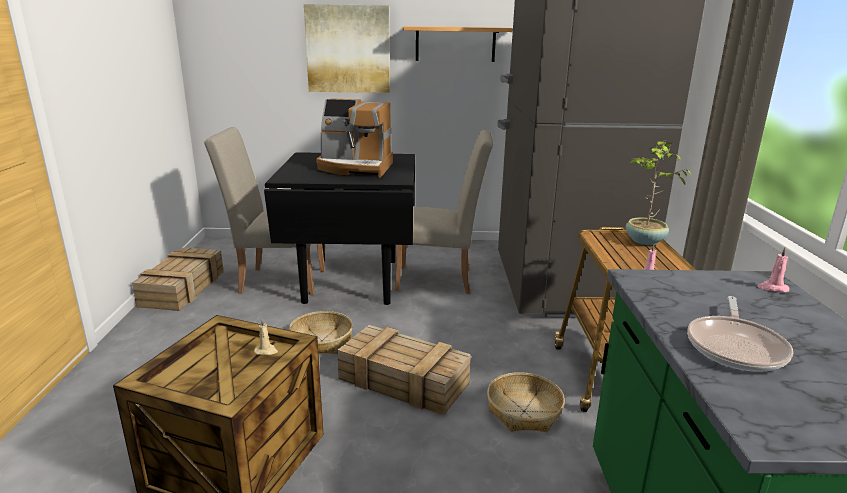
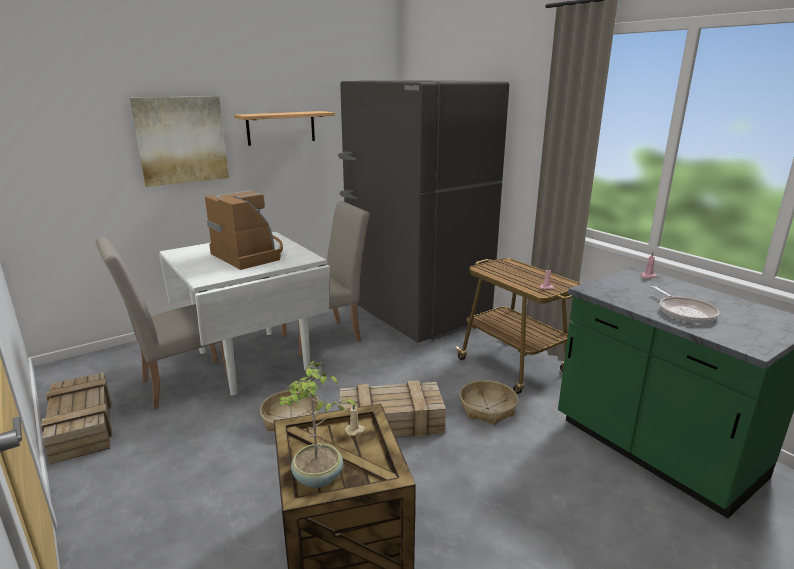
camera: 35 degrees left, 0 degrees up
black dining table [264,152,415,305] -> white dining table [159,232,330,396]
coffee machine [316,98,393,178] -> coffee machine turned 105 degrees counterclockwise [205,190,283,270]
potted plant [626,140,691,245] -> potted plant moved to [278,361,356,488]

